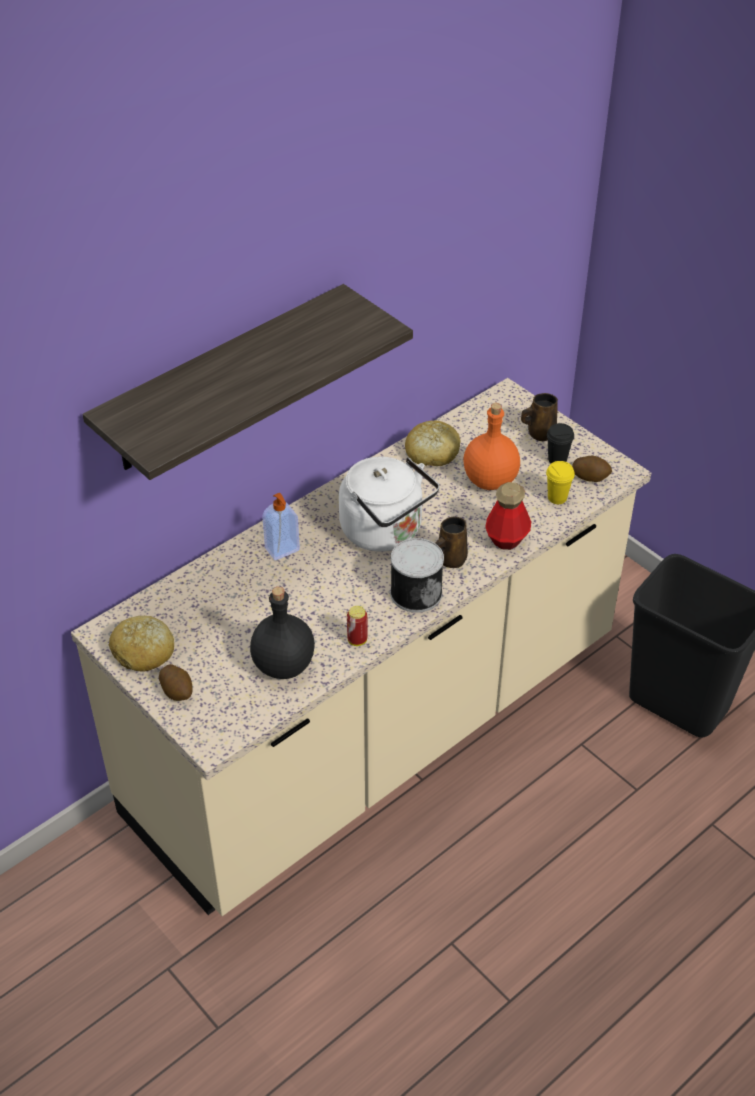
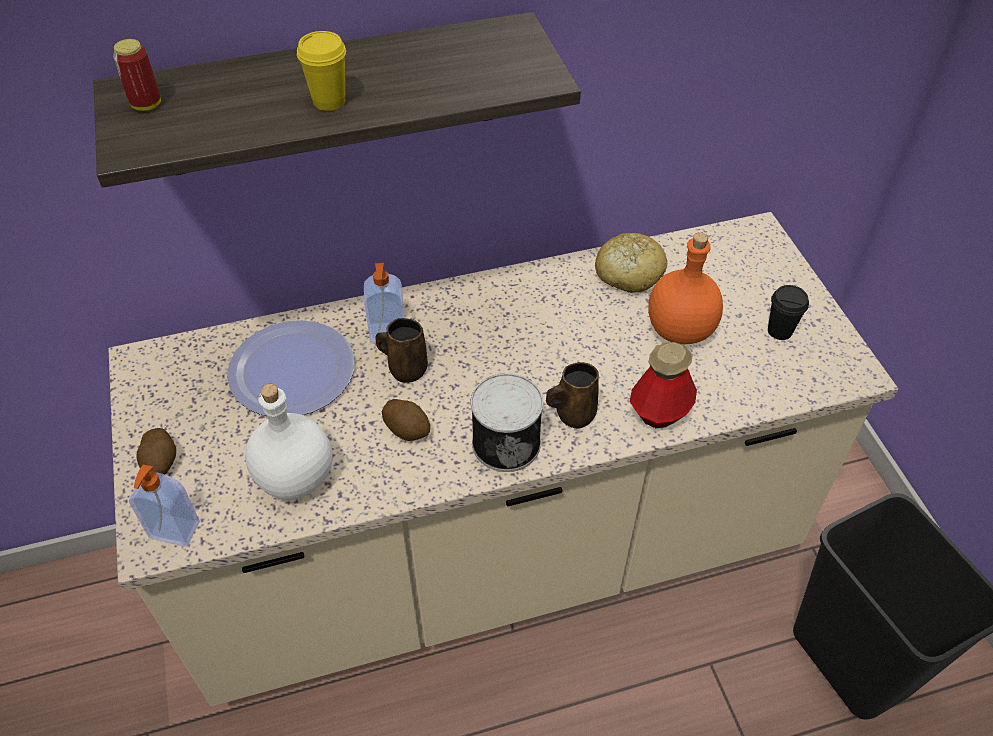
camera: 25 degrees right, 5 degrees up
bread [109,616,174,672] -> none
black bottle [250,587,315,679] -> white bottle [245,384,333,500]
white kettle [339,457,439,552] -> none
can [347,606,367,646] -> can moved to [113,39,161,111]
brown mug [521,393,558,441] -> brown mug moved to [375,318,428,383]
yellow cup [546,461,575,504] -> yellow cup moved to [297,31,346,111]
potato [572,456,612,482] -> potato moved to [382,399,430,441]
none -> soap dispenser [129,465,200,547]
none -> plate [227,320,355,416]

